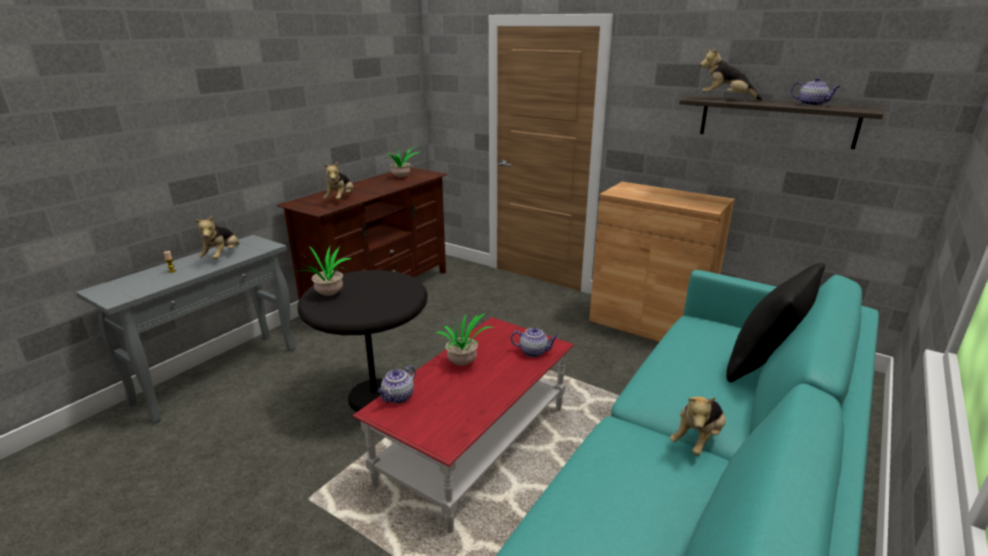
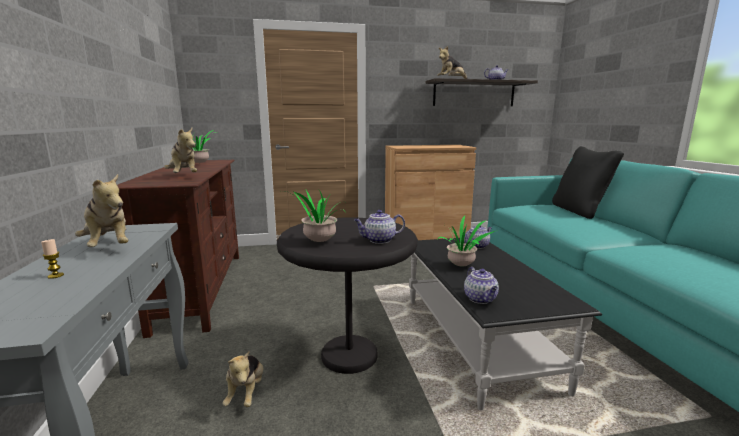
camera: 45 degrees left, 10 degrees down
red coffee table [352,317,574,533] -> black coffee table [409,238,602,410]
plush toy [670,396,726,456] -> plush toy moved to [223,351,263,407]
none -> teapot [354,210,405,244]

